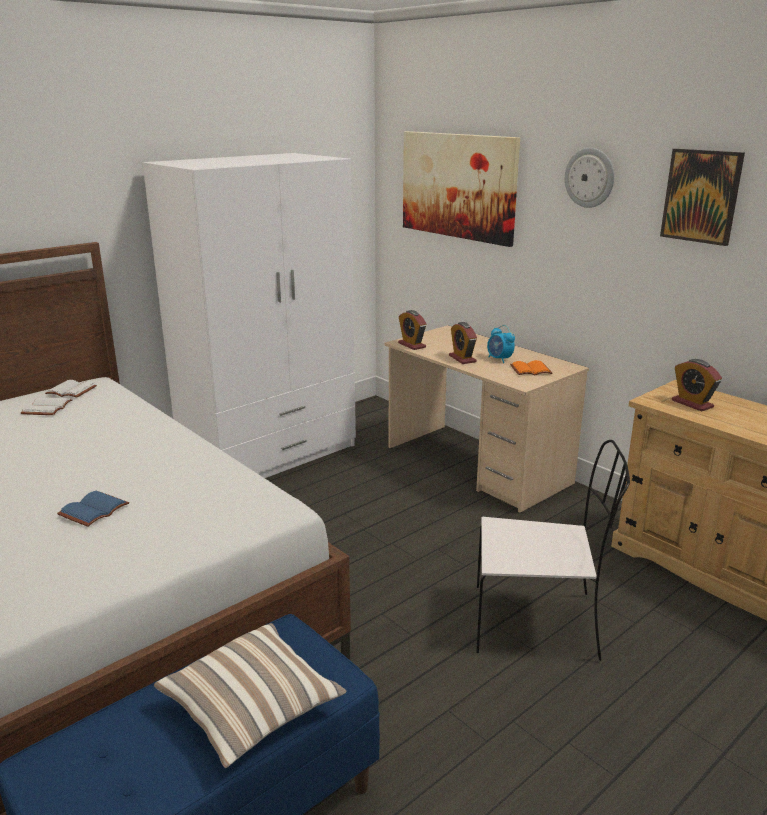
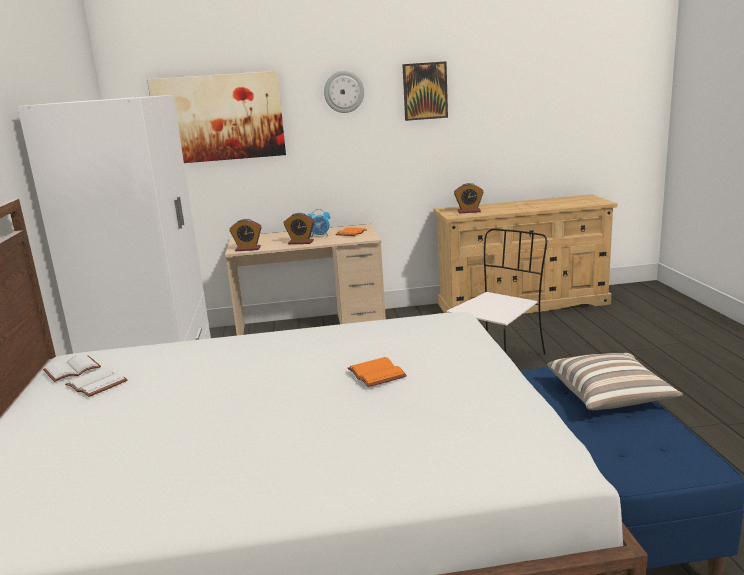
camera: 55 degrees left, 5 degrees down
blue book [57,491,129,527] -> orange book [348,357,407,387]

